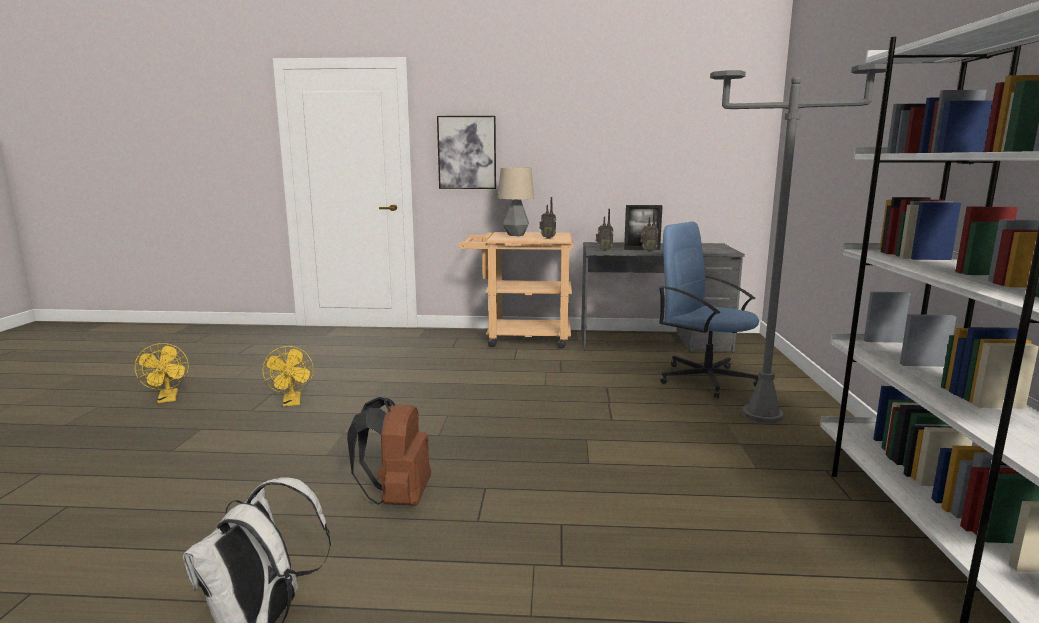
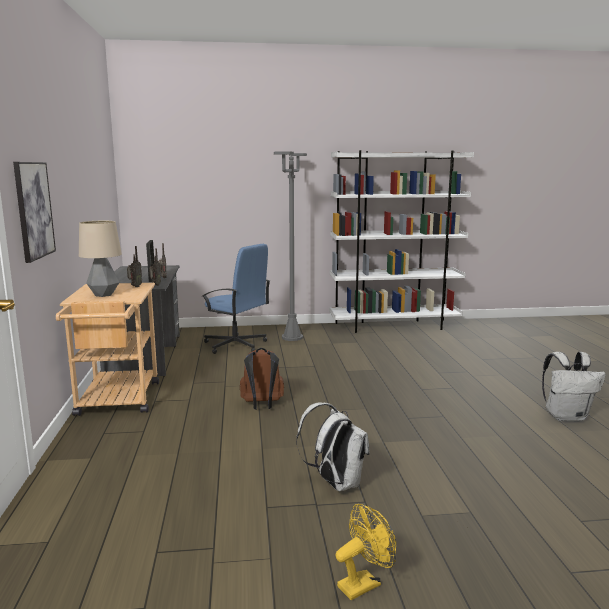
camera: 100 degrees left, 0 degrees up
yellow fan [262,346,314,407] -> white backpack [296,402,369,491]
brown backpack [347,397,431,506] -> brown backpack moved to [240,348,284,410]
blue office chair [658,222,759,398] -> blue office chair turned 90 degrees counterclockwise [202,244,270,354]

